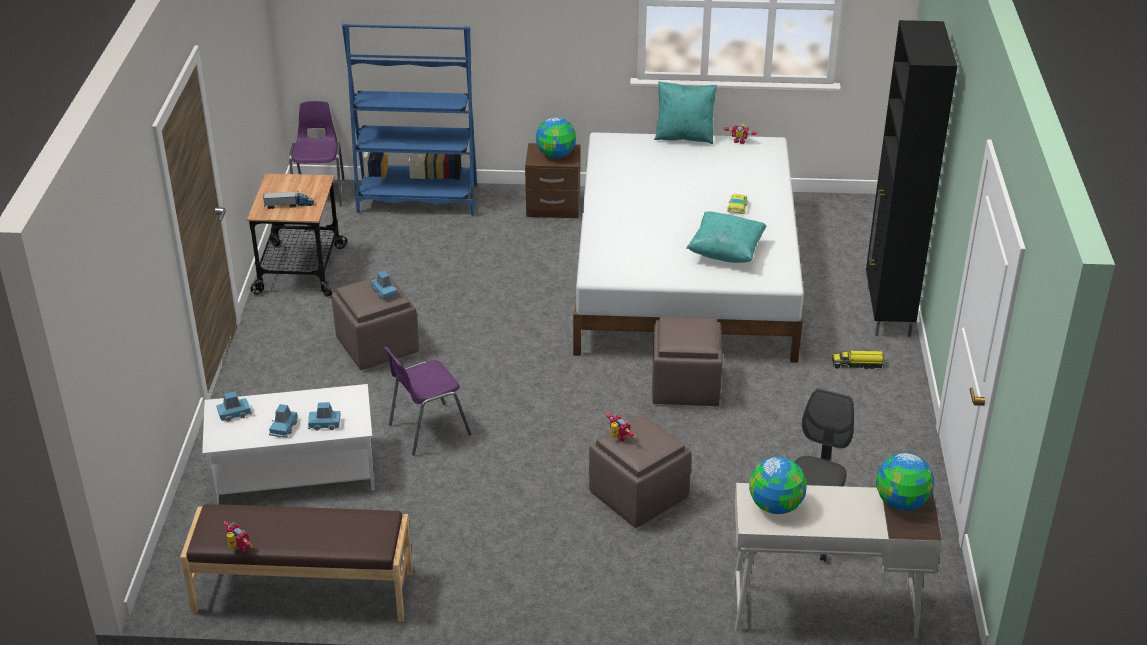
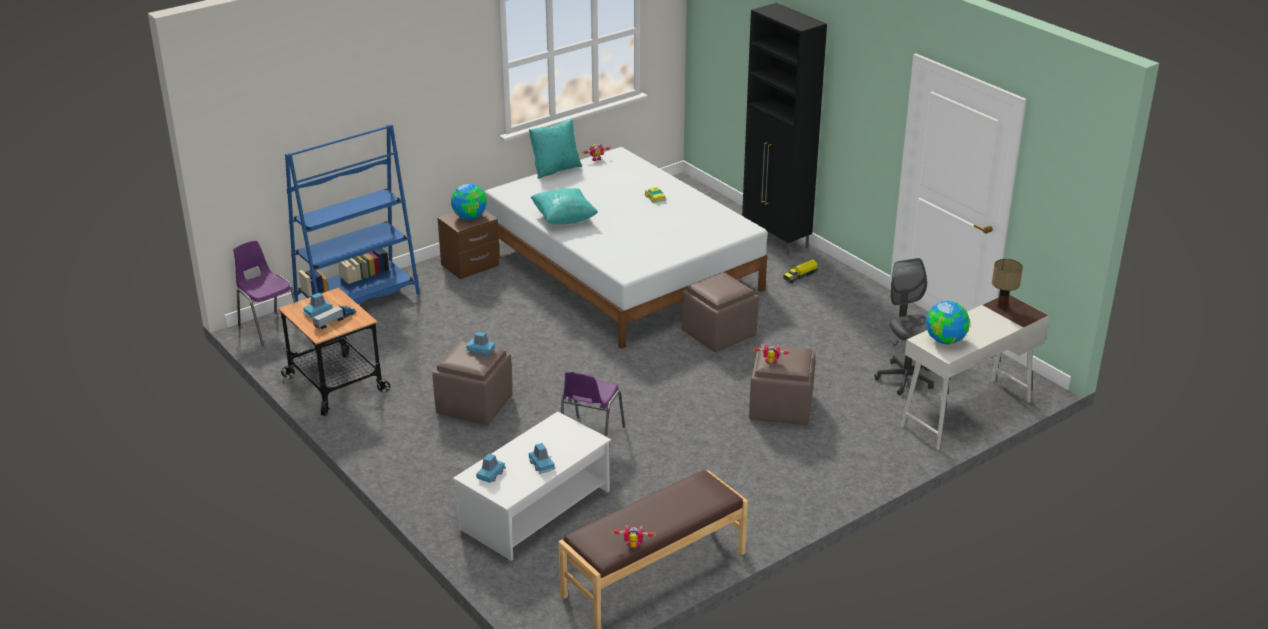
camera: 40 degrees left, 5 degrees down
blue toy car [308,402,340,431] -> blue toy car moved to [303,293,332,319]
turquoise pillow [686,211,766,263] -> turquoise pillow moved to [531,188,598,225]
globe [876,453,934,510] -> table lamp [992,259,1023,309]

